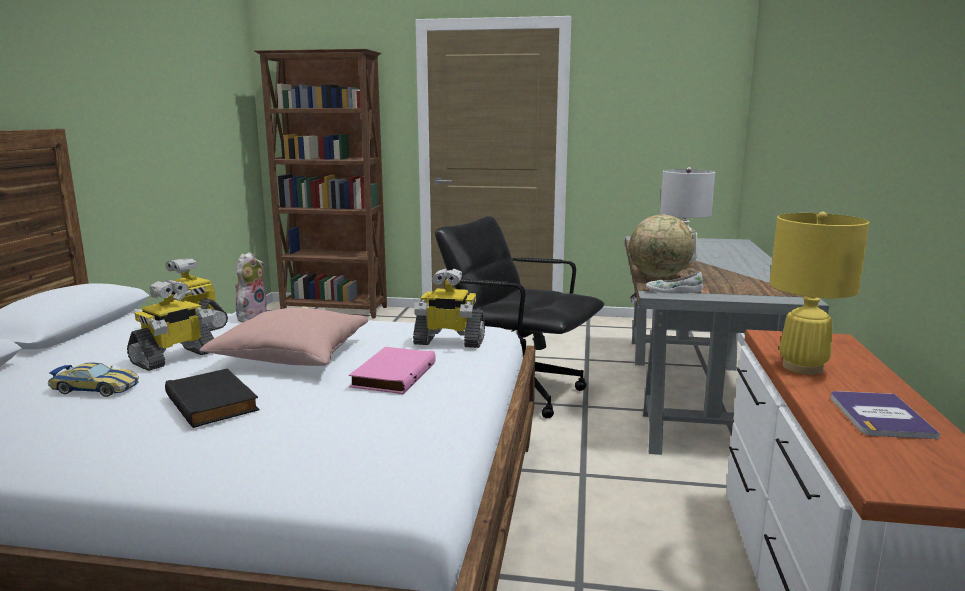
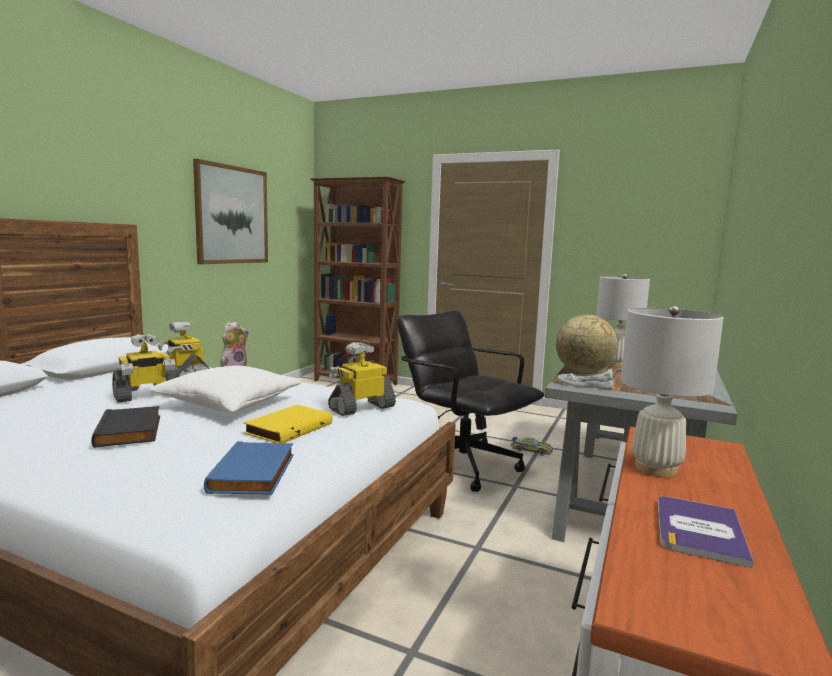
camera: 15 degrees right, 5 degrees down
toy car [48,362,139,397] -> toy car moved to [510,437,553,456]
pink pillow [200,308,368,366] -> white pillow [150,366,301,413]
pink book [349,347,436,394] -> yellow book [243,405,332,443]
toy robot [413,268,485,348] -> toy robot turned 120 degrees clockwise [328,342,396,416]
yellow table lamp [770,212,869,375] -> white table lamp [621,306,724,477]
none -> picture [193,159,268,264]
none -> blue book [204,441,294,495]

